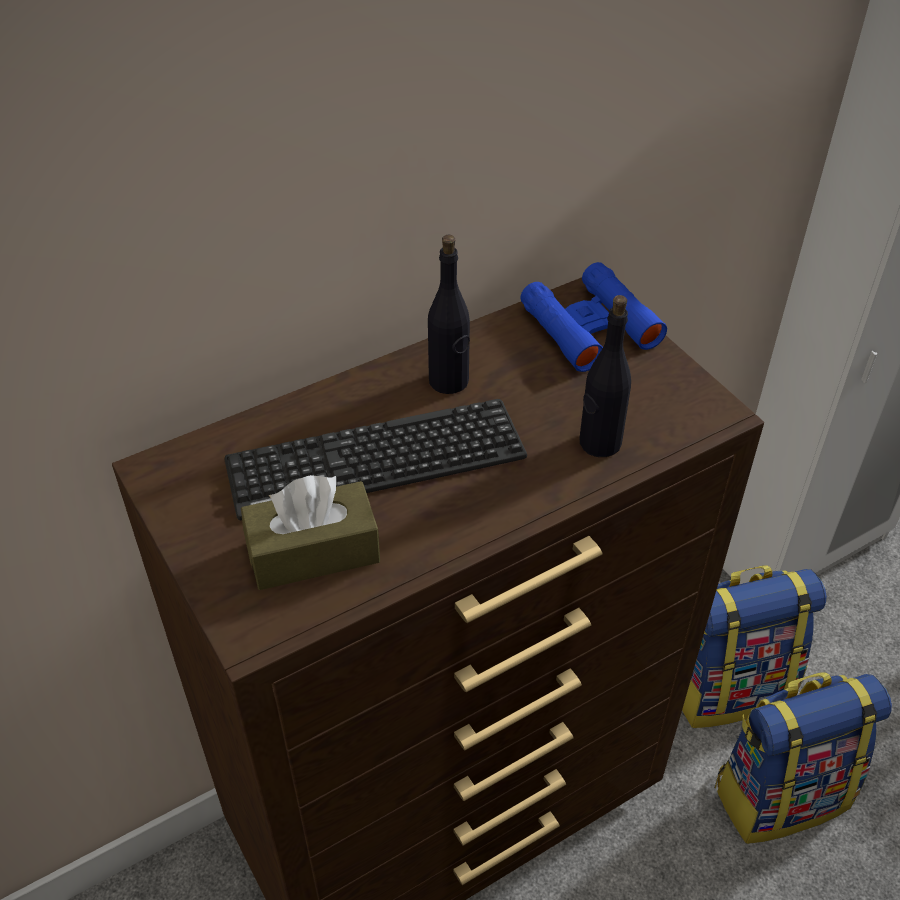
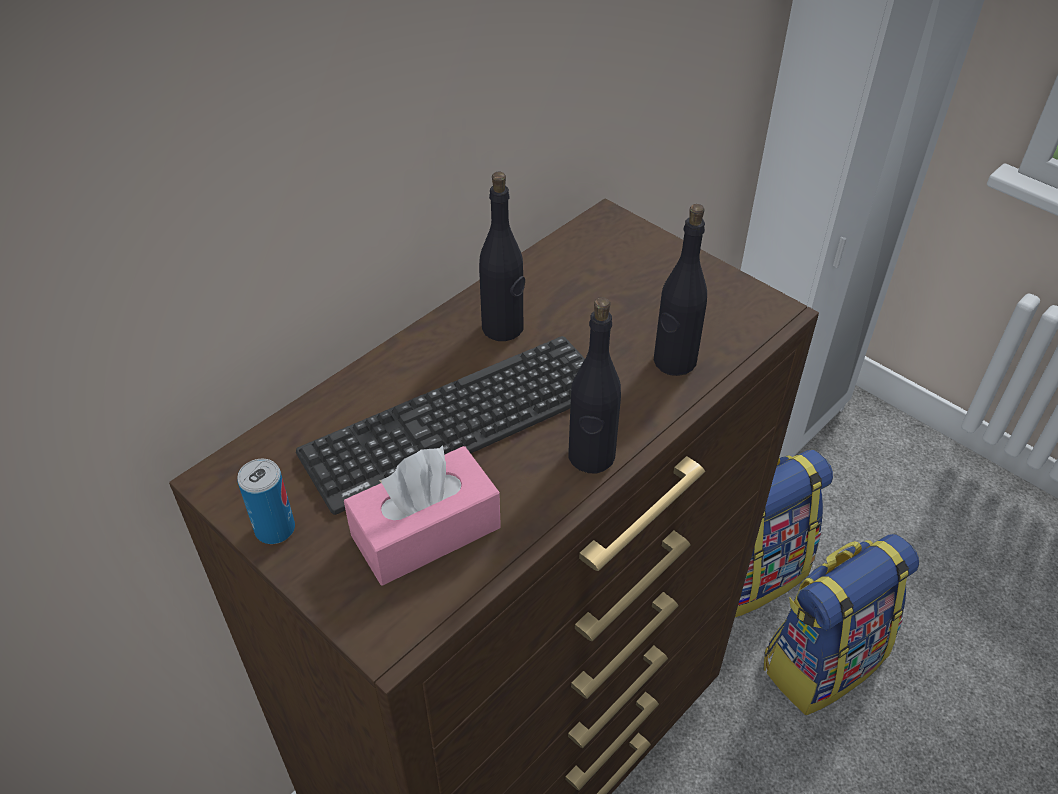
camera: 15 degrees left, 0 degrees up
brown tissue box [241,475,380,590] -> pink tissue box [344,445,501,586]
blue binoculars [520,262,667,372] -> none
none -> can [237,459,295,544]
none -> black bottle [568,297,621,474]

